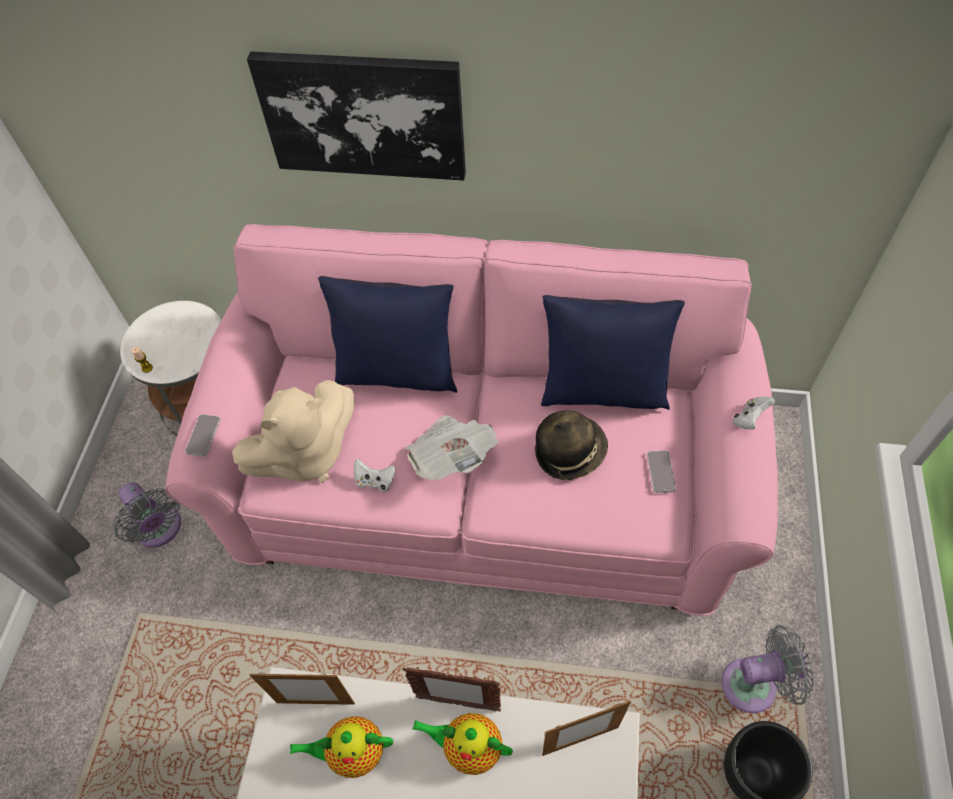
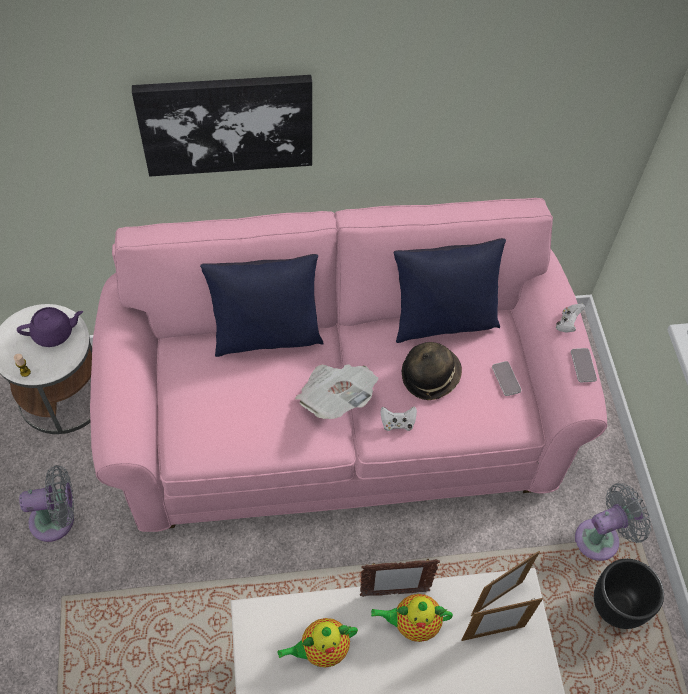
camera: 20 degrees left, 0 degrees up
grey fan [114,482,181,548] -> grey fan turned 45 degrees counterclockwise [19,465,74,542]
phone [185,414,220,456] -> phone moved to [571,348,597,383]
beige plush toy [232,380,354,483] -> none
picture frame [249,672,355,705] -> picture frame moved to [461,598,543,641]
white game controller [354,458,395,492] -> white game controller moved to [380,406,417,431]
none -> purple teapot [17,307,83,347]

